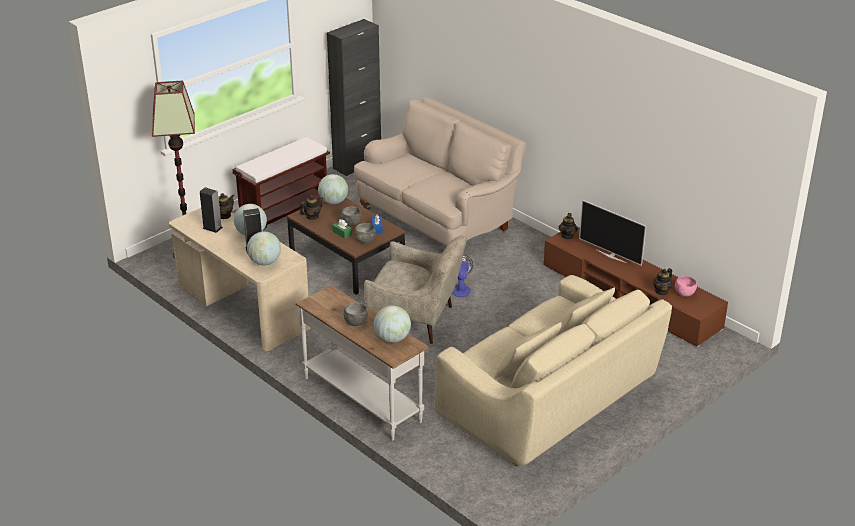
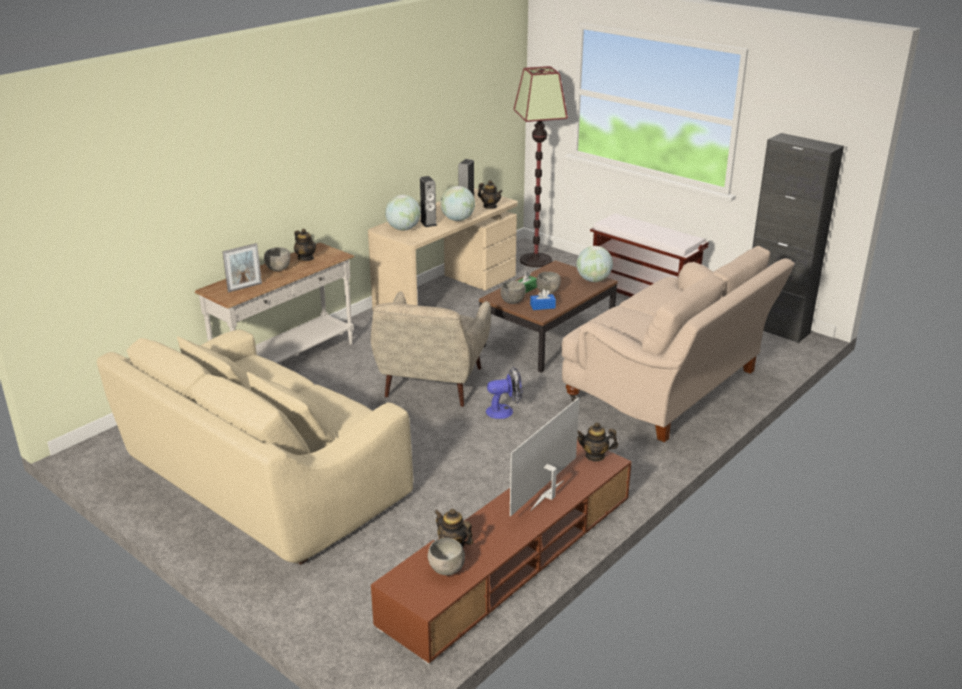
camera: 85 degrees right, 5 degrees down
teapot [300,195,324,220] -> teapot moved to [294,229,316,261]
globe [374,305,411,343] -> picture frame [222,243,262,292]
pink bowl [675,276,697,297] -> grey bowl [428,538,465,575]

